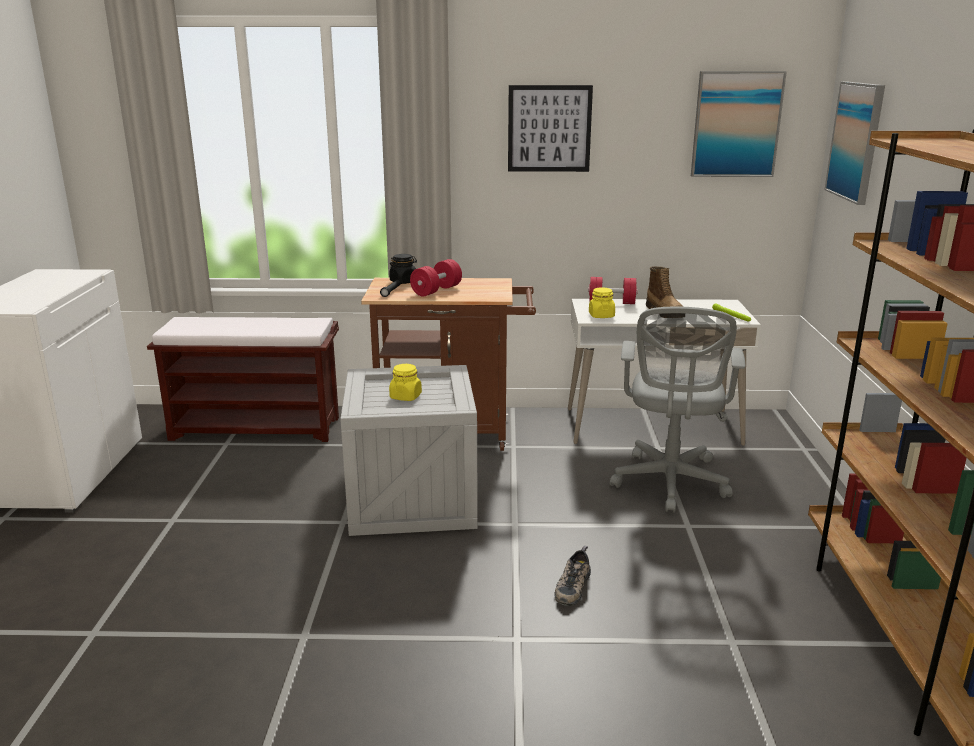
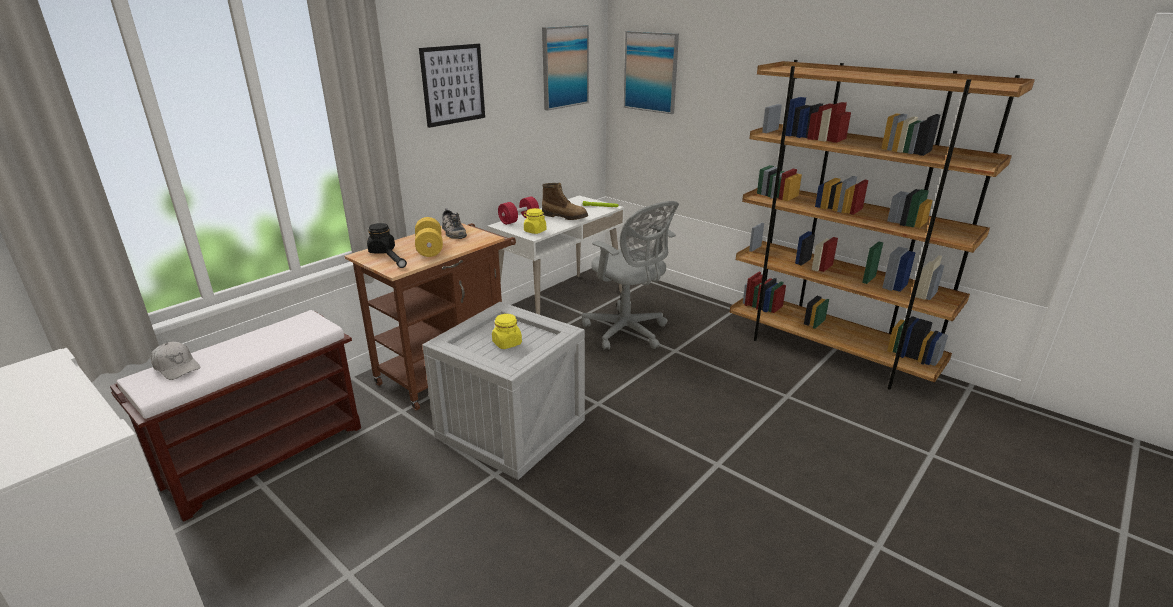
camera: 50 degrees left, 5 degrees up
red dumbbell [410,259,462,296] -> yellow dumbbell [415,217,443,257]
shoe [554,546,591,606] -> shoe moved to [442,208,467,239]
none -> white cap [151,342,201,380]

